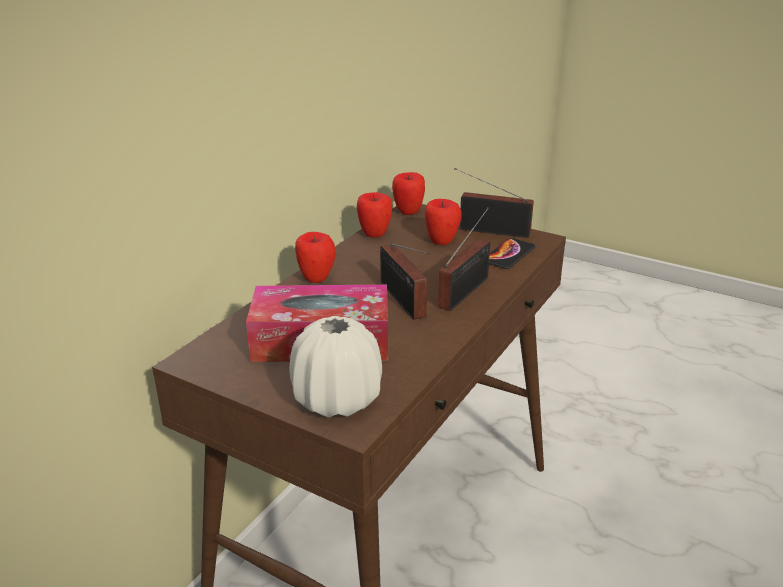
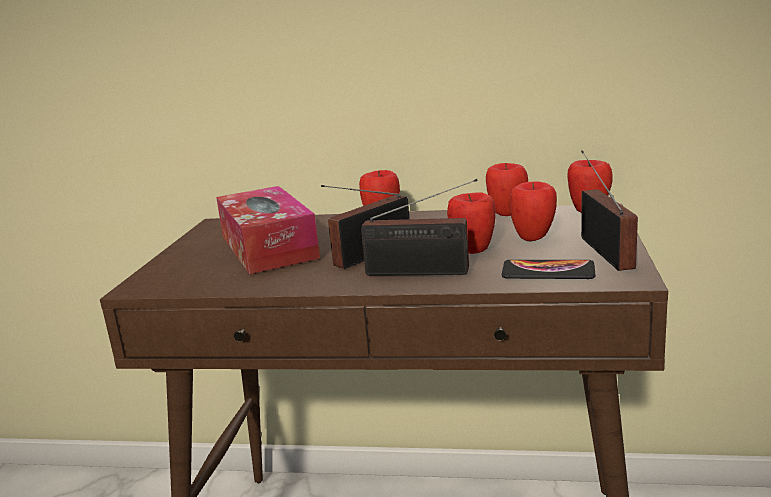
camera: 70 degrees right, 10 degrees down
white vase [289,316,382,418] -> none
none -> apple [447,192,496,254]

